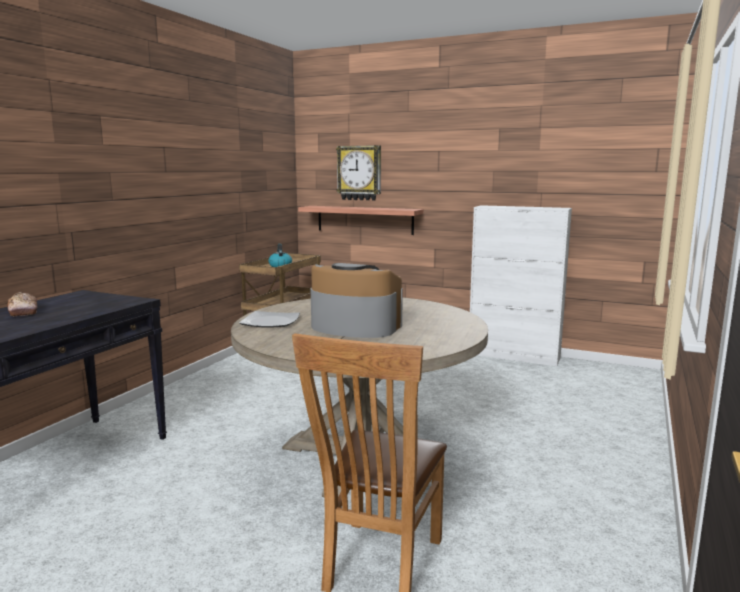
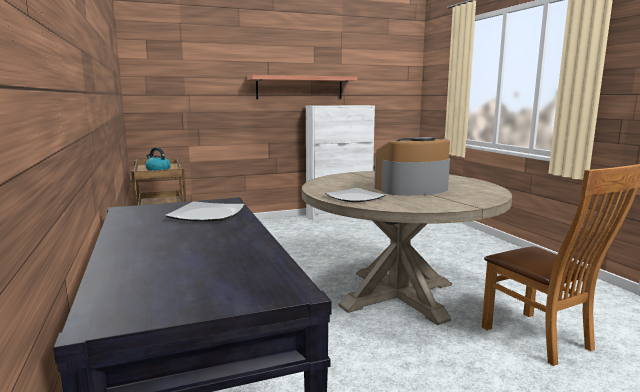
camera: 45 degrees left, 0 degrees up
bread [7,292,37,316] -> none
shelf [298,206,423,235] -> shelf moved to [247,75,357,99]
wall clock [336,145,381,201] -> none
none -> plate [165,201,245,222]

